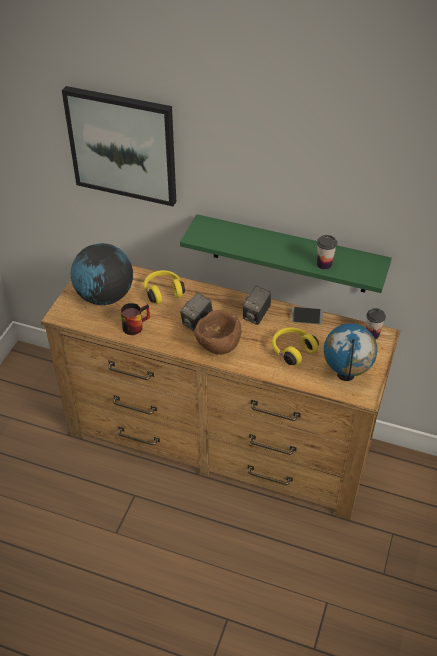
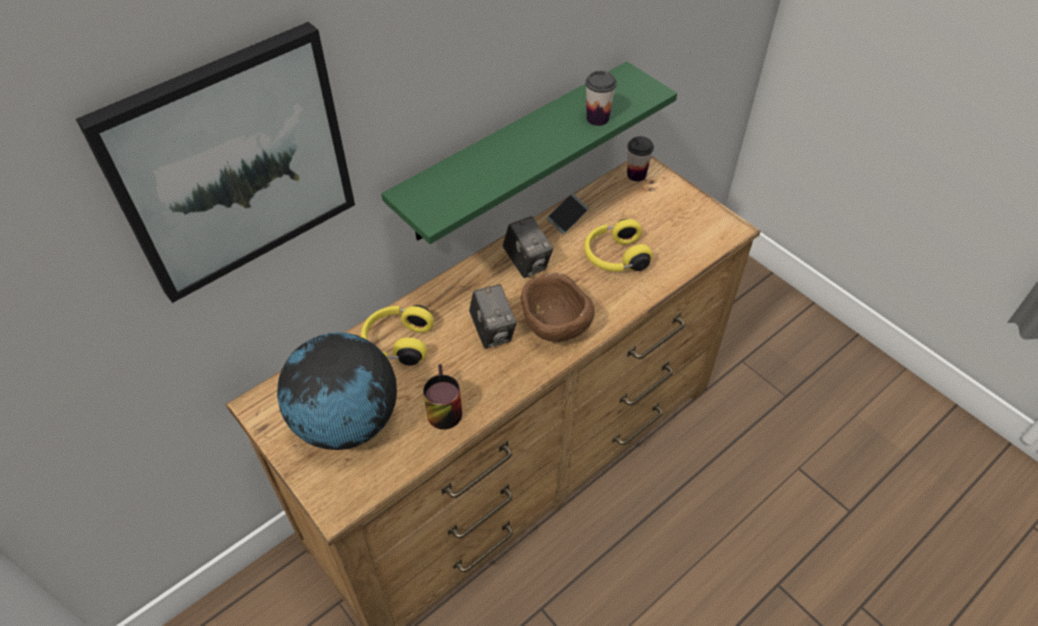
camera: 60 degrees left, 5 degrees up
globe [324,323,377,381] -> none

